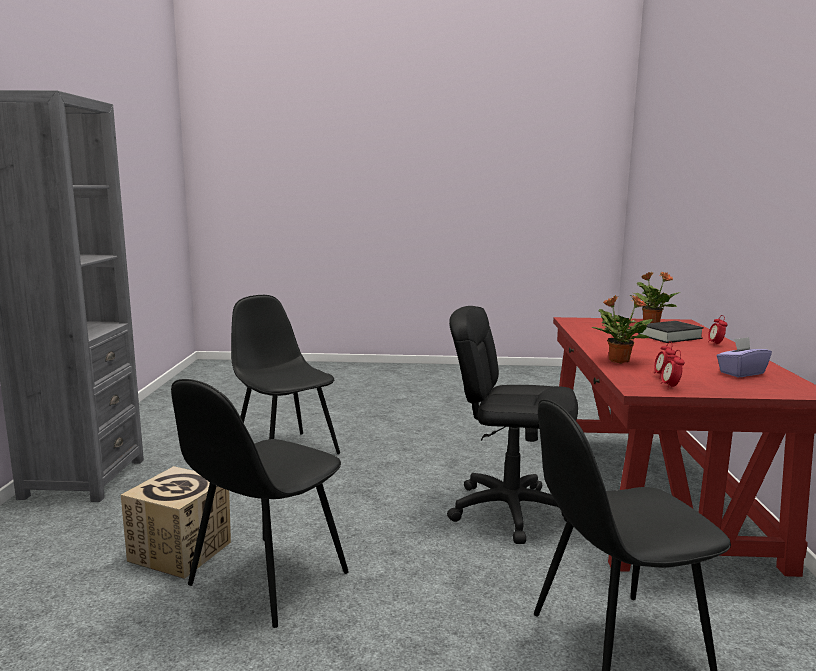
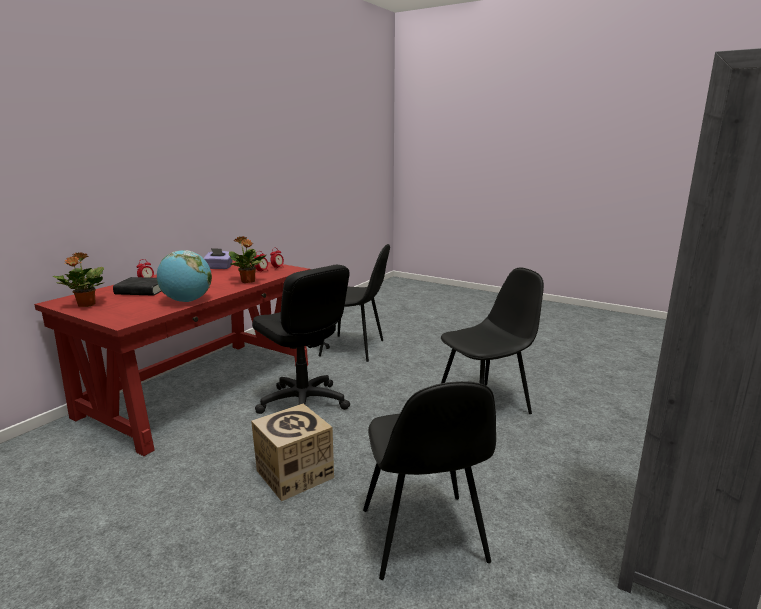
camera: 150 degrees left, 5 degrees up
cardboard box [121,466,231,579] -> cardboard box moved to [251,404,334,501]
none -> globe [157,250,212,302]

